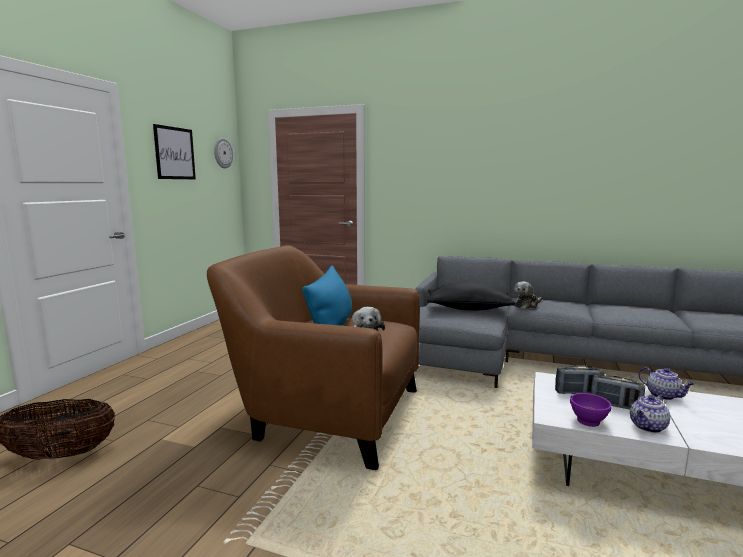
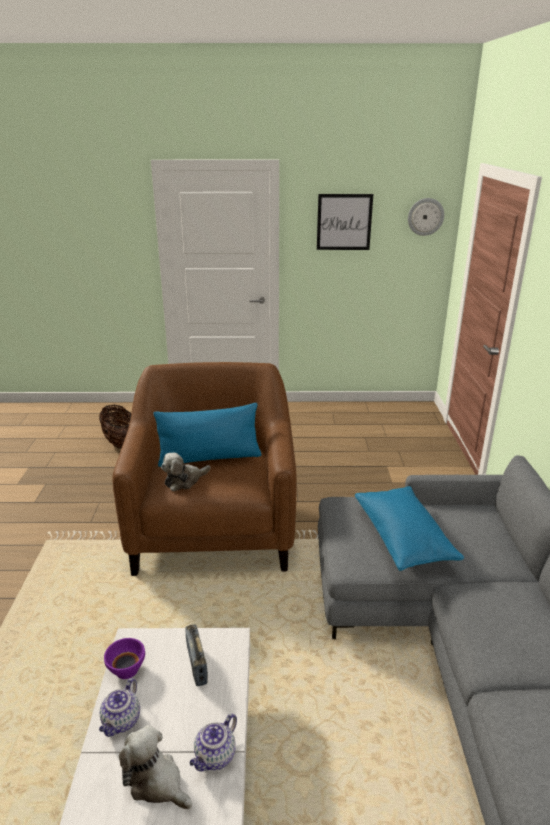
camera: 70 degrees right, 15 degrees up
black pillow [427,282,516,310] -> blue pillow [355,486,464,571]
plush toy [514,281,542,309] -> plush toy moved to [119,725,192,810]
radio [591,375,645,409] -> none
teapot [630,395,670,433] -> teapot turned 105 degrees counterclockwise [99,678,140,737]

